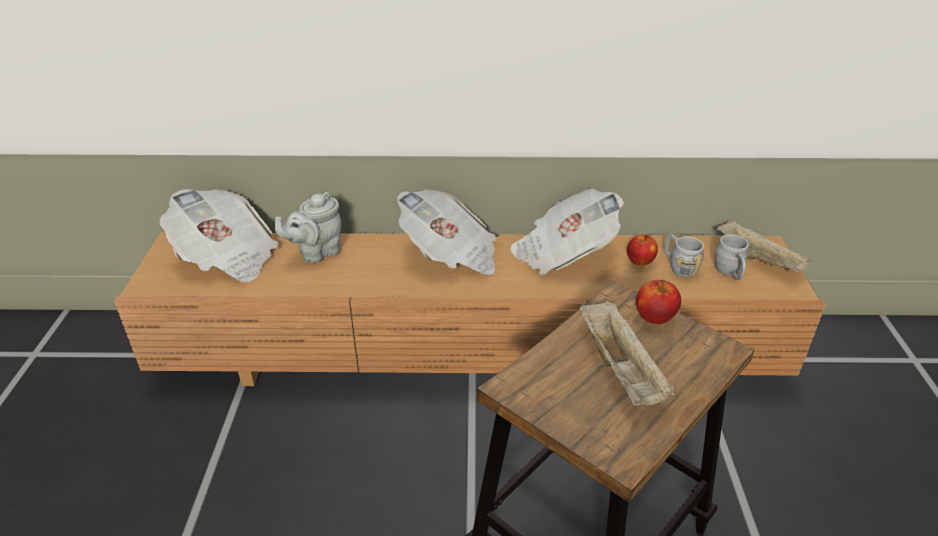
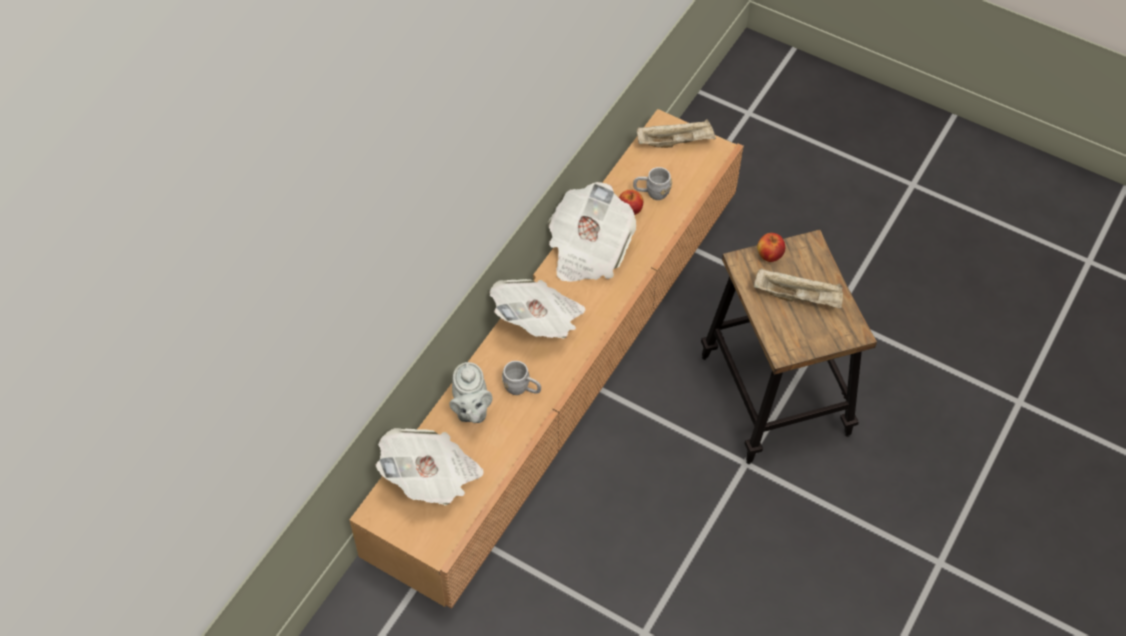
camera: 60 degrees left, 20 degrees up
grey mug [715,234,749,280] -> grey mug moved to [502,361,541,395]

